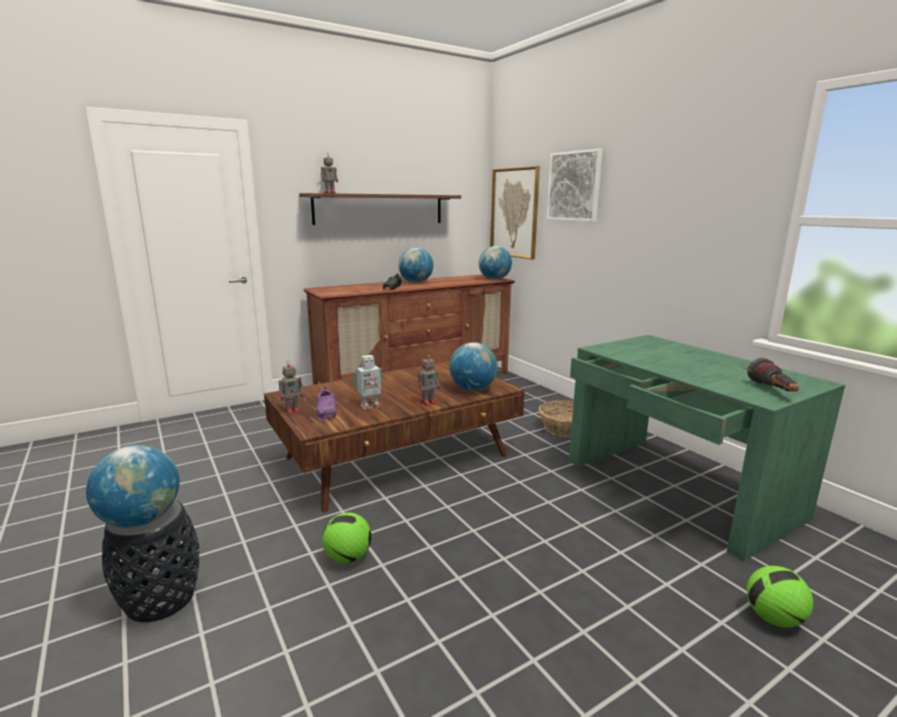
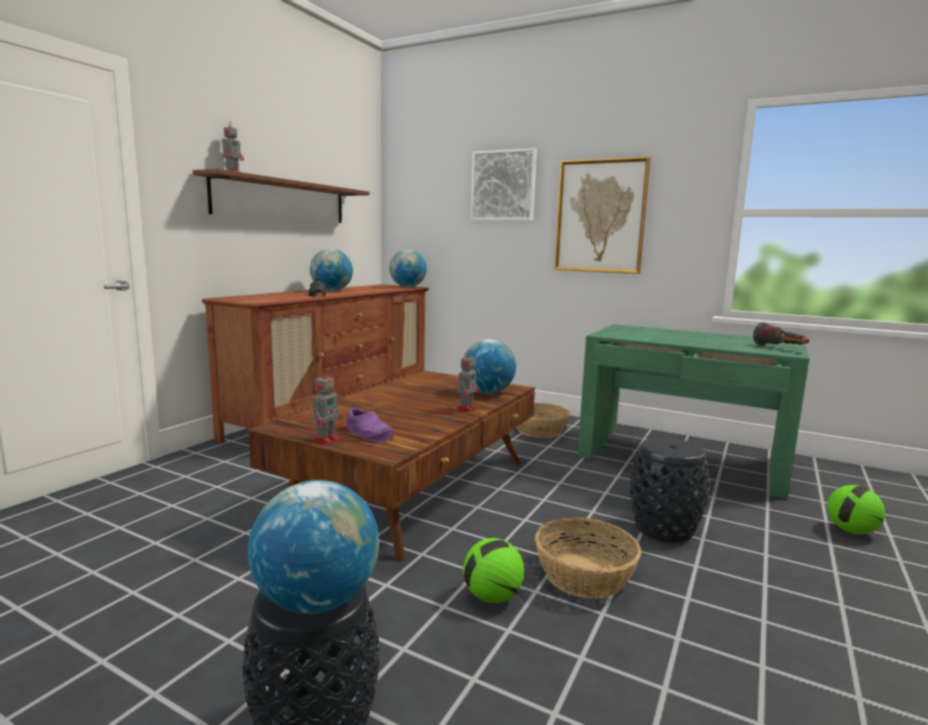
camera: 30 degrees left, 5 degrees down
toy robot [353,355,383,410] -> none
picture [490,166,540,260] -> picture moved to [554,157,651,274]
none -> basket [535,517,641,599]
none -> black stool [630,437,709,543]

